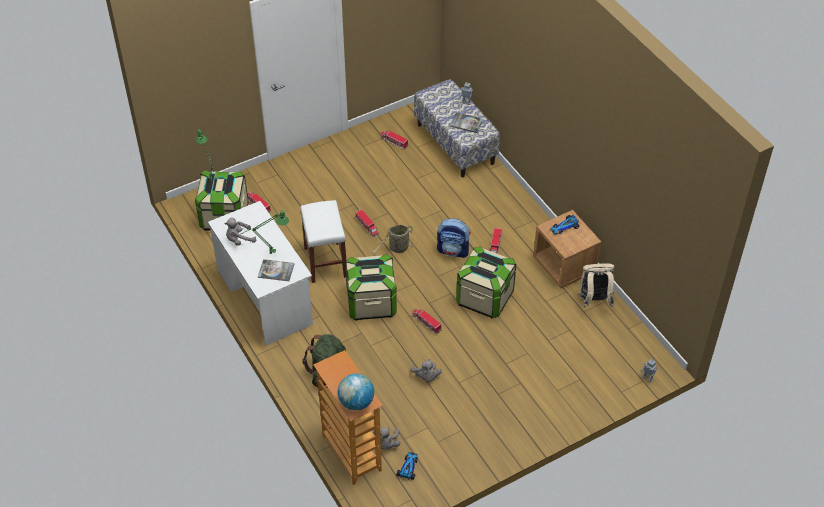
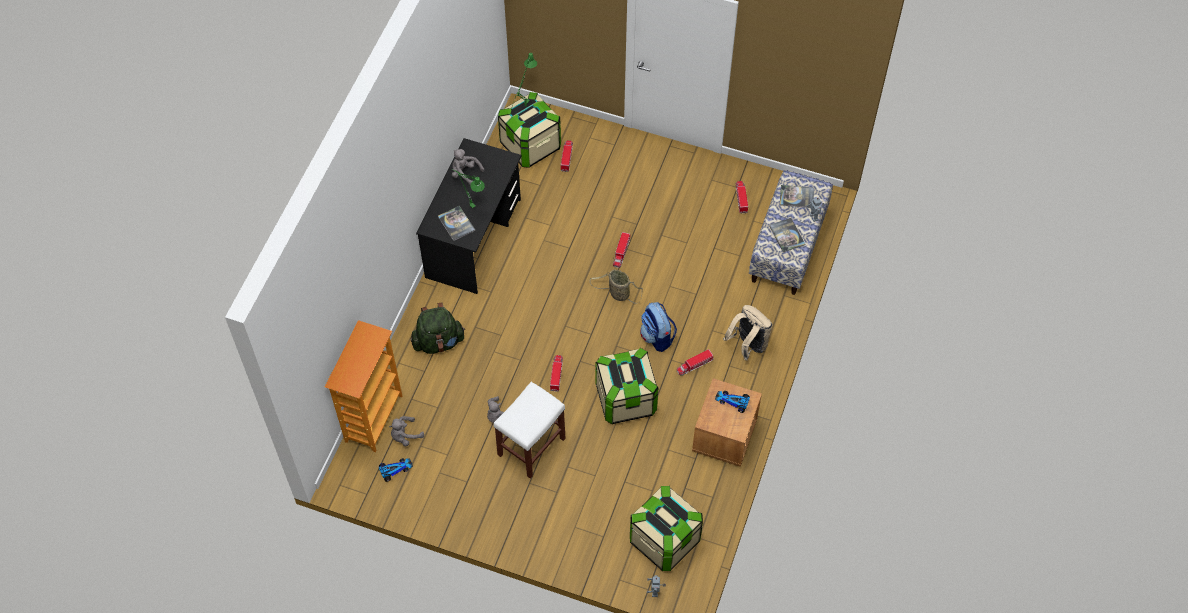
camera: 50 degrees right, 10 degrees up
white desk [208,201,313,346] -> black desk [416,138,521,294]
white stool [300,200,346,283] -> white stool moved to [493,382,566,479]
globe [338,374,374,411] -> none
storage box [345,254,397,321] -> storage box moved to [630,486,703,571]
beige backpack [578,264,615,308] -> beige backpack moved to [723,305,772,361]
none -> book [780,185,814,208]

